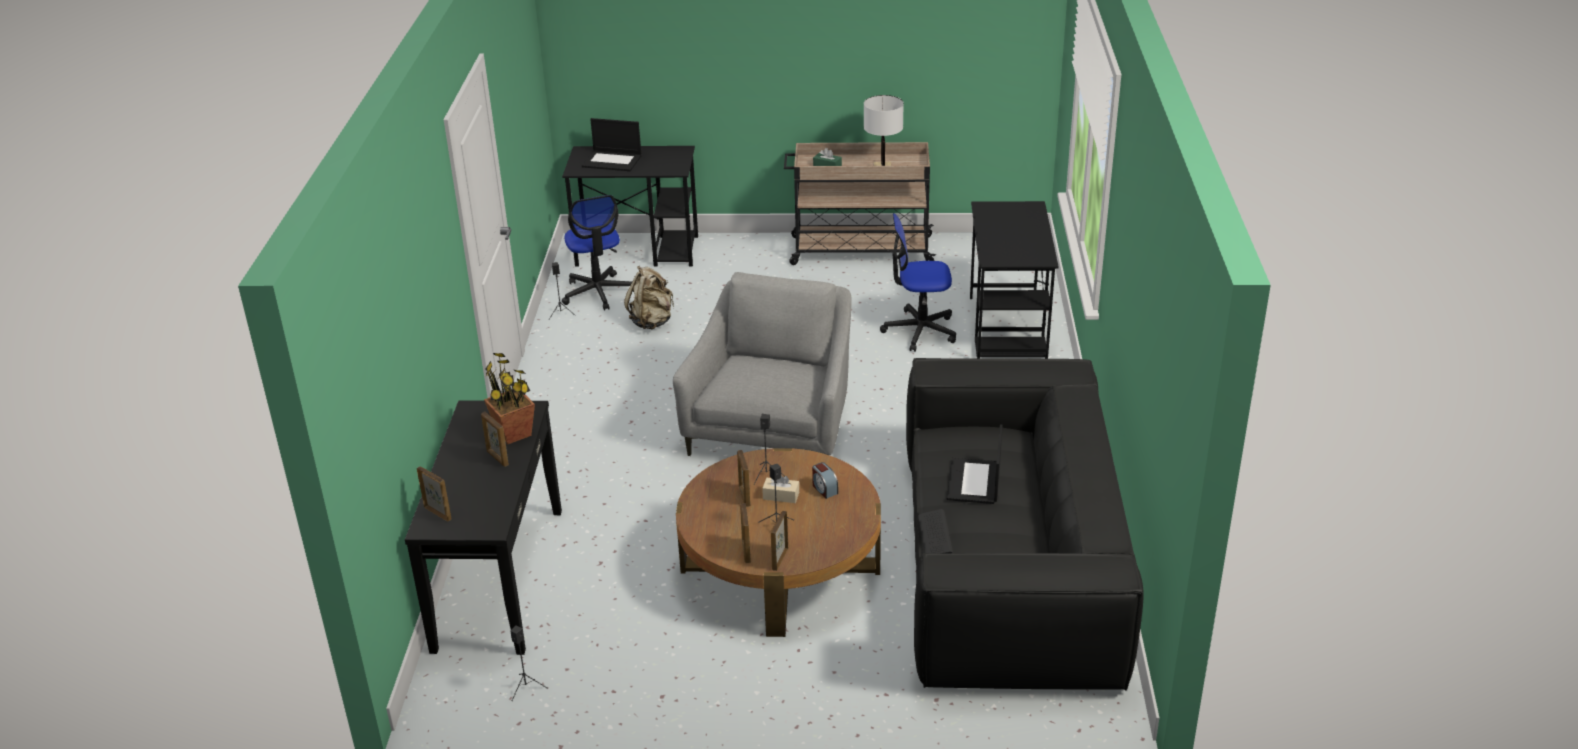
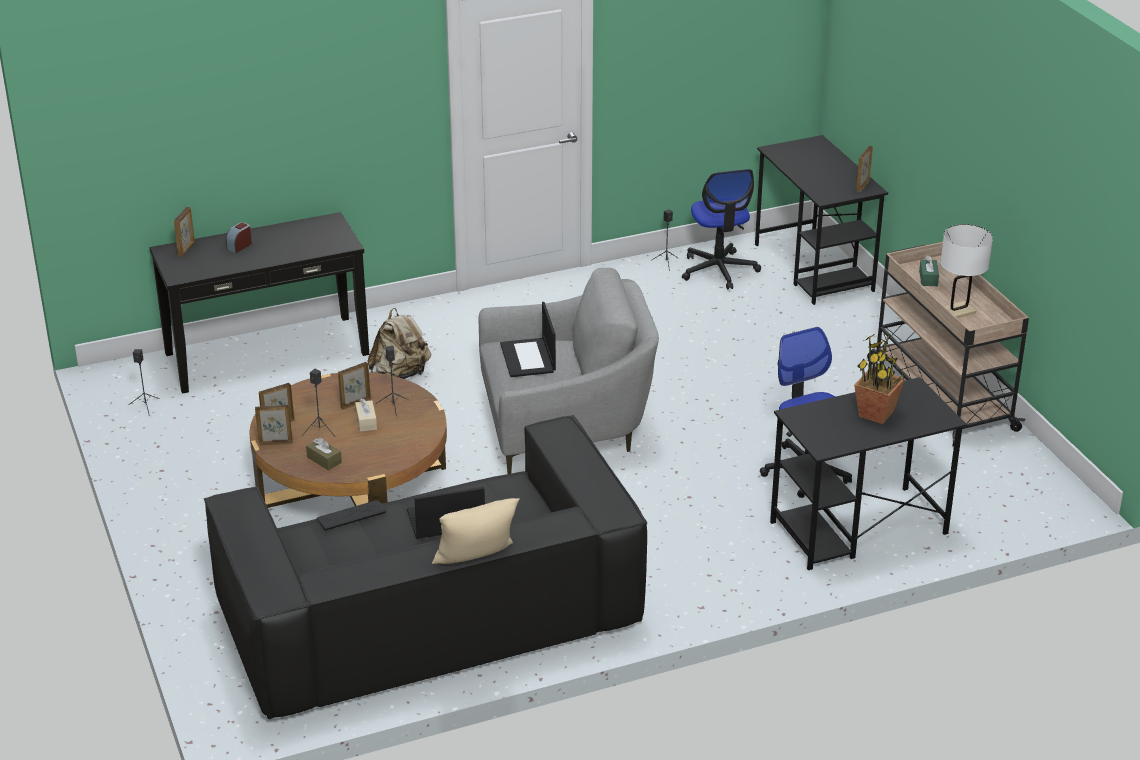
camera: 65 degrees right, 0 degrees up
picture frame [481,412,509,467] -> picture frame moved to [856,146,873,192]
potted plant [484,353,535,444] -> potted plant moved to [854,332,905,424]
office chair [562,195,634,310] -> office chair turned 60 degrees counterclockwise [682,169,761,289]
laptop [582,118,641,171] -> laptop moved to [500,302,556,377]
beige backpack [624,266,674,329] -> beige backpack moved to [367,308,431,379]
alarm clock [812,462,838,499] -> alarm clock moved to [226,222,252,253]
none -> brown tissue box [306,437,342,470]
none -> beige pillow [432,498,520,564]

